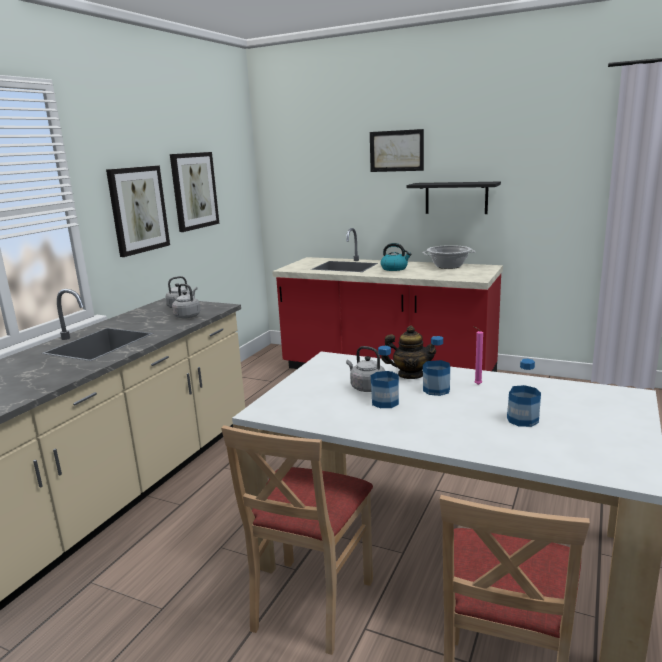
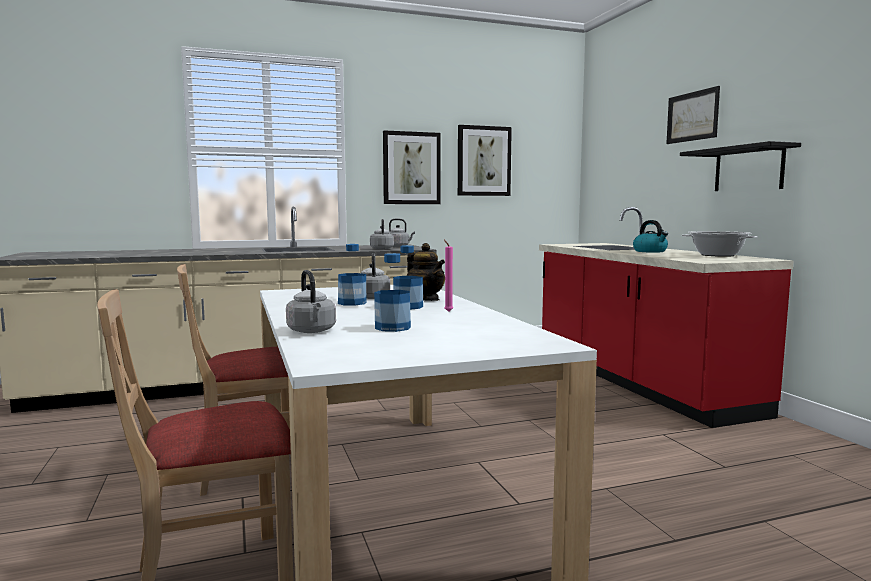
camera: 45 degrees right, 10 degrees down
none -> grey kettle [286,270,336,333]

